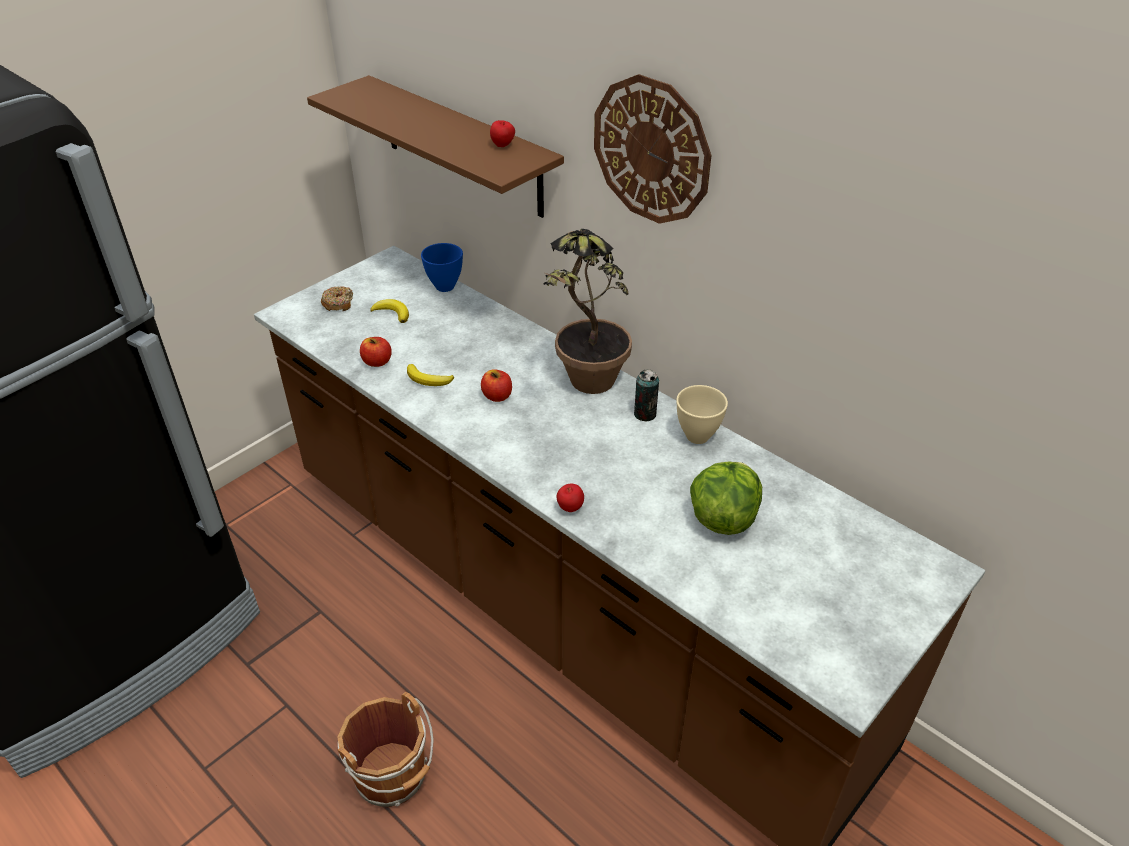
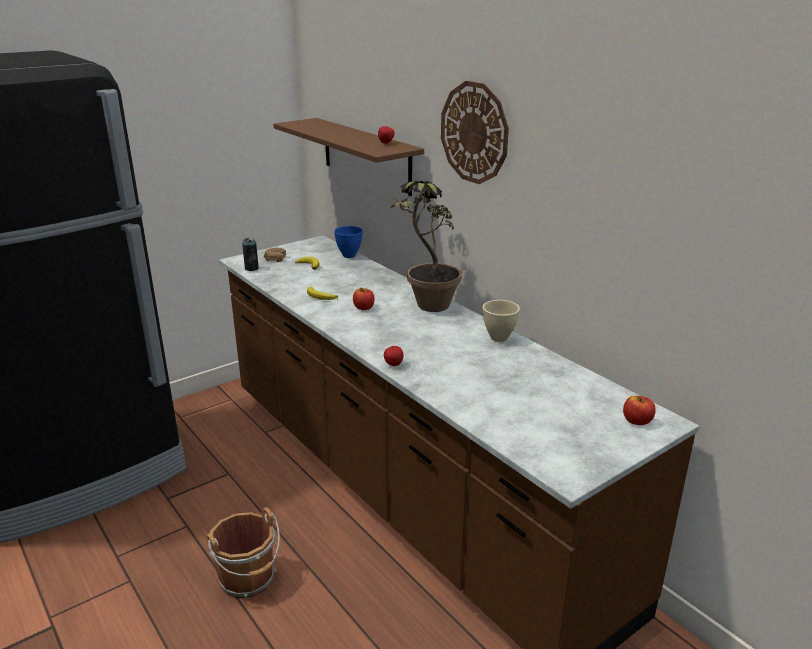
camera: 10 degrees right, 15 degrees down
apple [360,337,392,367] -> apple moved to [623,396,656,425]
can [634,369,659,422] -> can moved to [242,238,259,271]
lettuce [690,461,762,535] -> none

